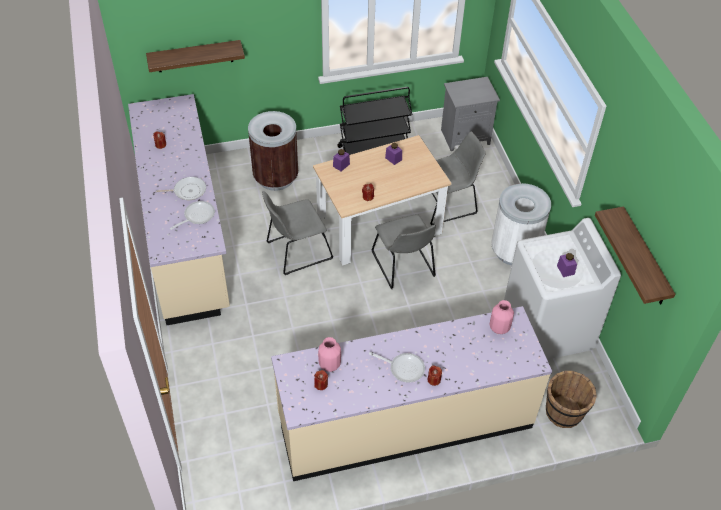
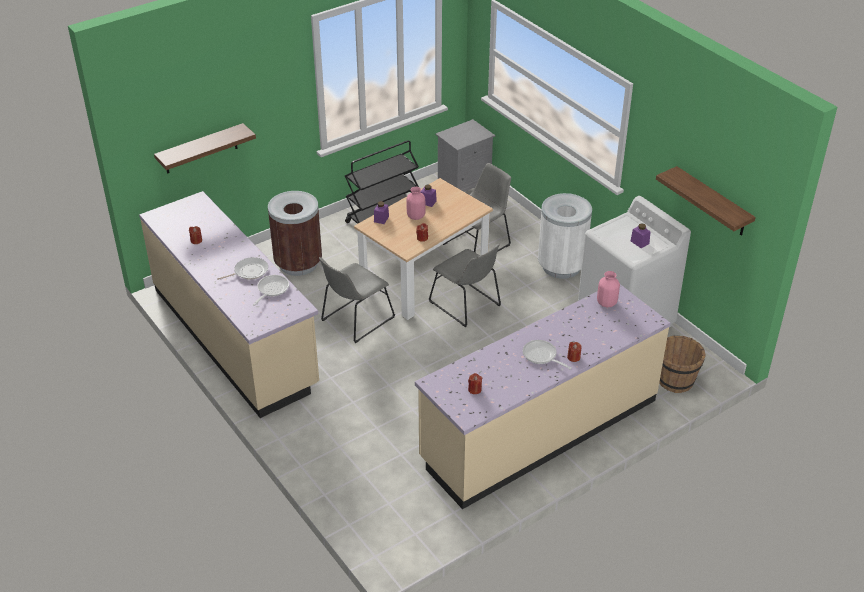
camera: 20 degrees left, 10 degrees down
pink vase [318,337,341,372] -> pink vase moved to [406,187,425,220]
frying pan [369,352,425,383] -> frying pan turned 135 degrees counterclockwise [523,340,572,369]

